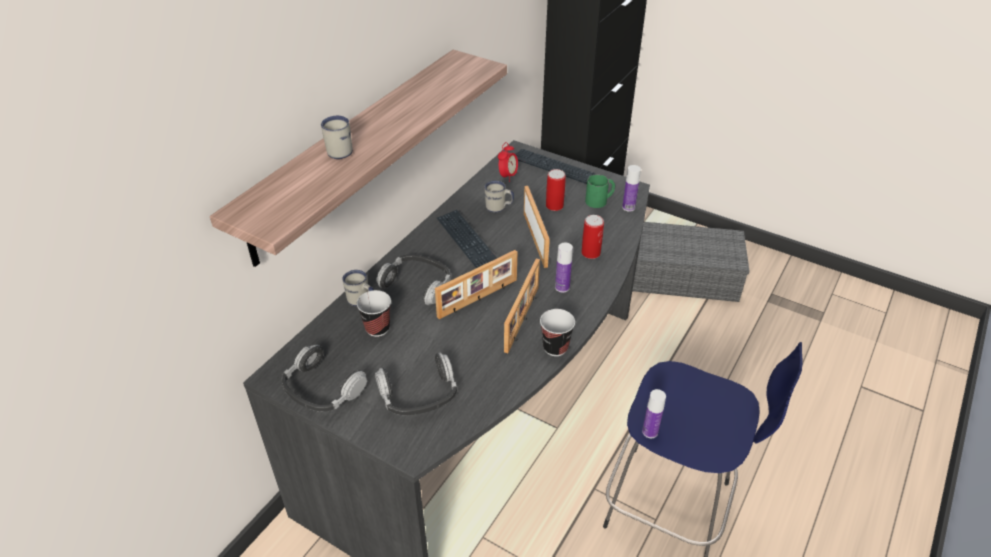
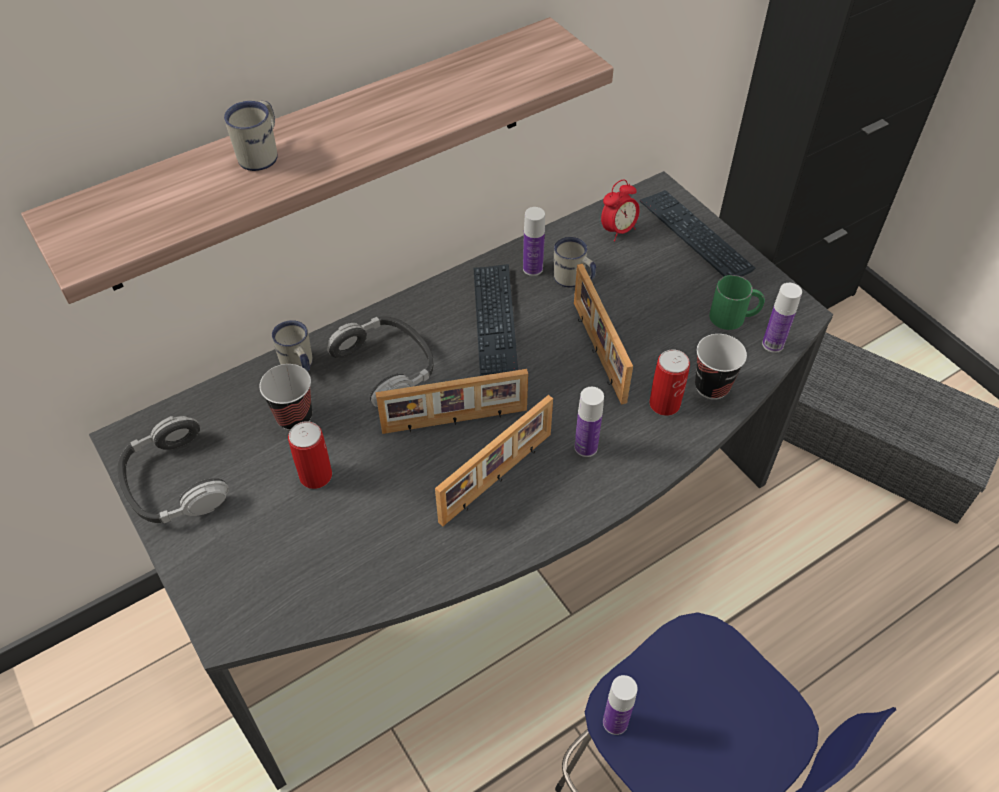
camera: 25 degrees right, 10 degrees up
headphones [375,353,457,415] -> none
picture frame [524,186,550,268] -> picture frame turned 150 degrees clockwise [574,264,633,405]
cup [540,309,575,356] -> cup moved to [695,334,747,400]
can [546,169,566,211] -> can moved to [288,421,332,489]
none -> bottle [523,207,545,276]

